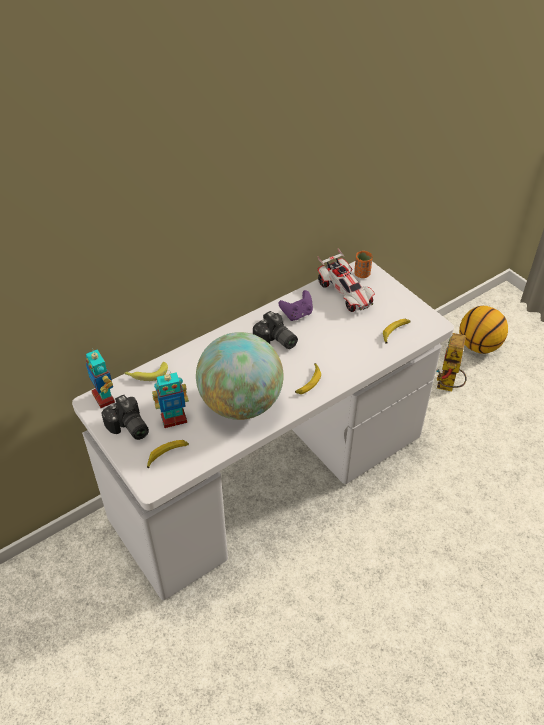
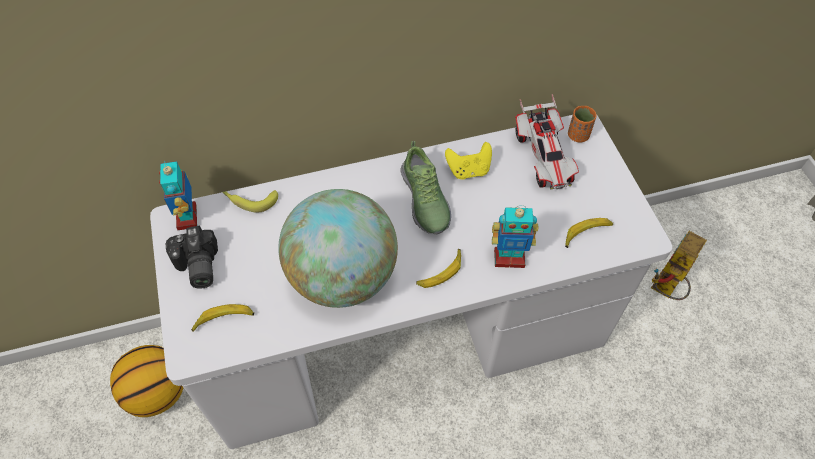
camera: 20 degrees right, 10 degrees up
toy robot [152,370,189,428] -> toy robot moved to [492,205,538,268]
camera [253,311,298,349] -> shoe [401,141,451,234]
purple game controller [279,290,313,321] -> yellow game controller [445,142,492,179]
basketball [459,306,508,354] -> basketball moved to [110,345,184,417]

